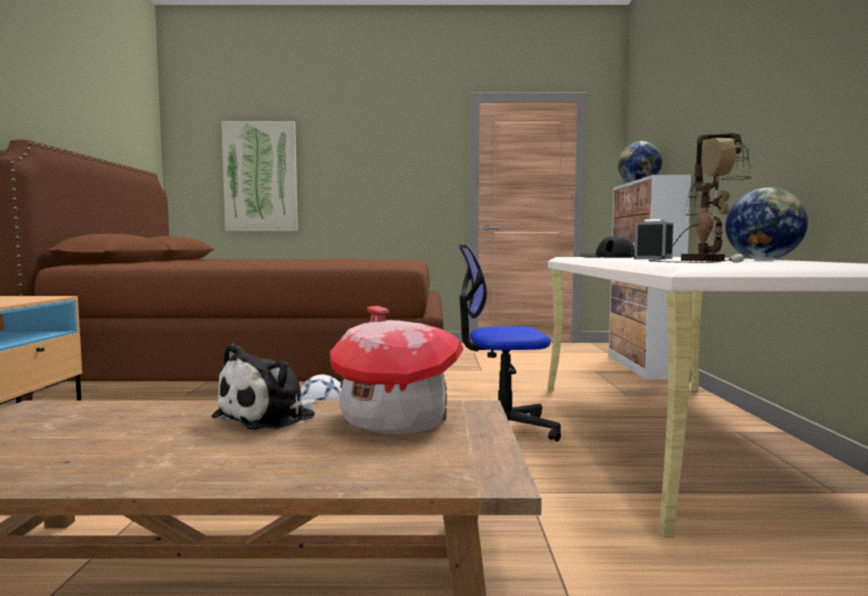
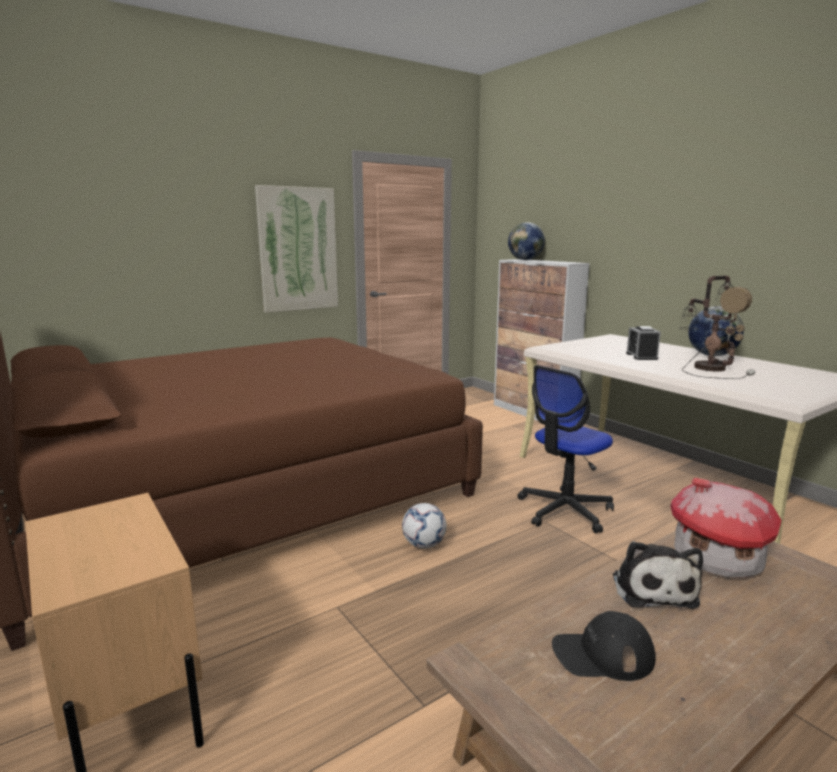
camera: 35 degrees left, 10 degrees up
picture [221,121,298,231] -> picture moved to [255,185,338,313]
black cap [580,235,635,258] -> black cap moved to [552,611,656,681]

